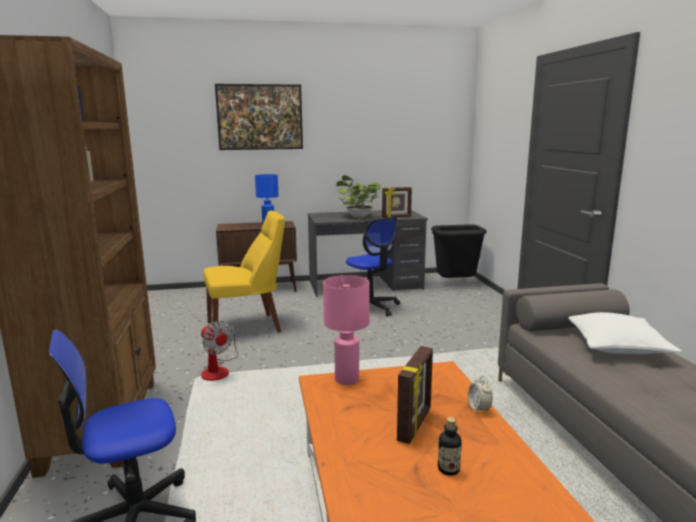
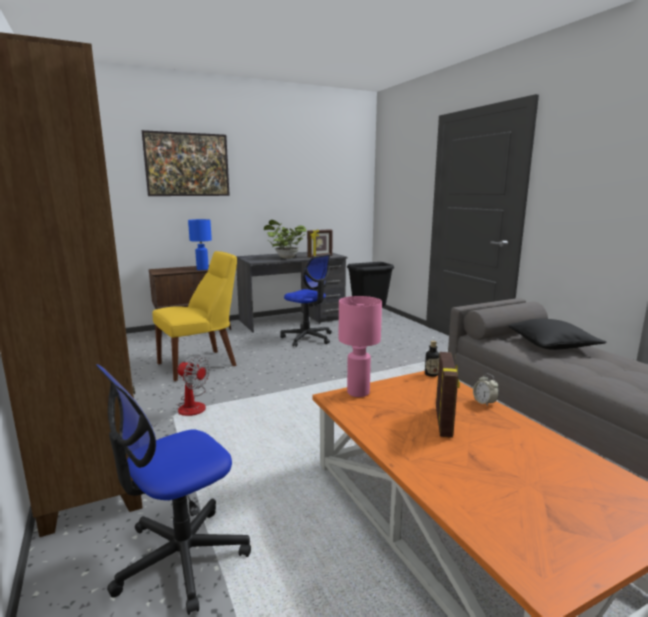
camera: 15 degrees left, 0 degrees up
bottle [438,417,462,476] -> bottle moved to [425,341,439,377]
white pillow [568,312,682,354] -> black pillow [509,319,607,350]

